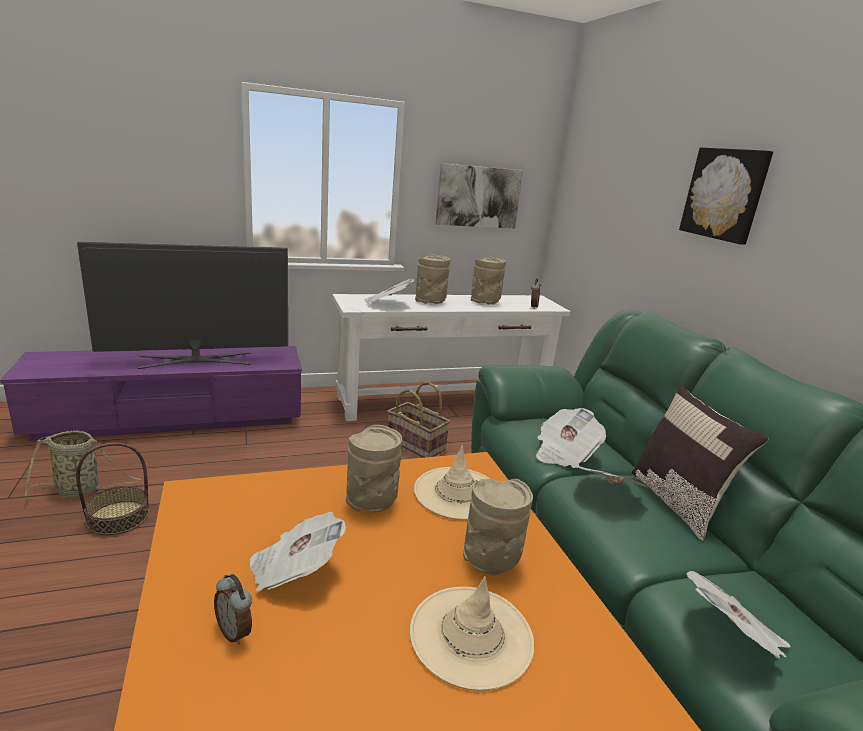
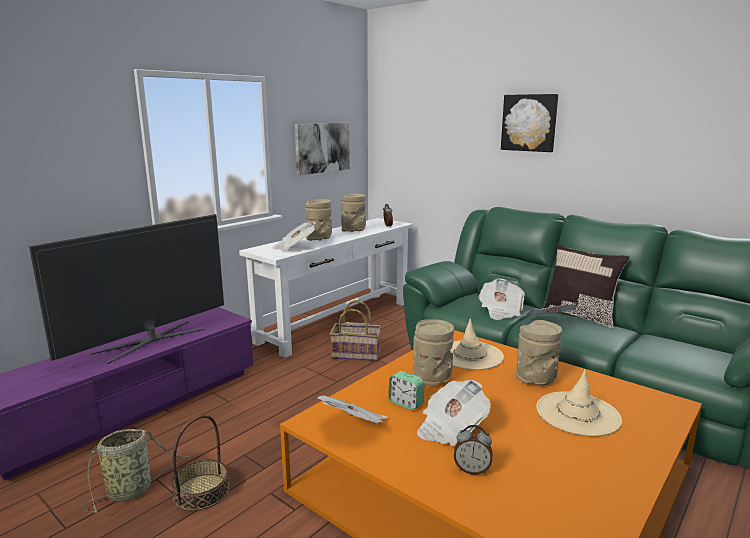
camera: 30 degrees left, 5 degrees down
newspaper [687,571,791,659] -> newspaper moved to [318,395,388,423]
none -> alarm clock [389,371,424,410]

